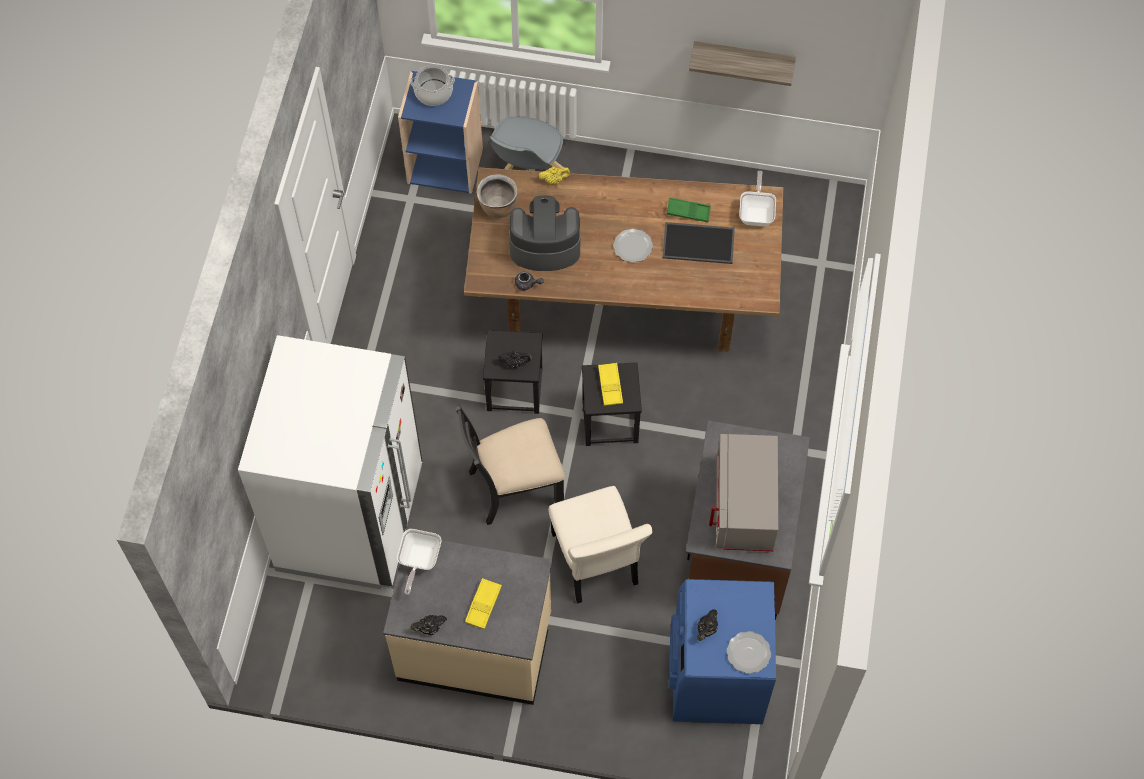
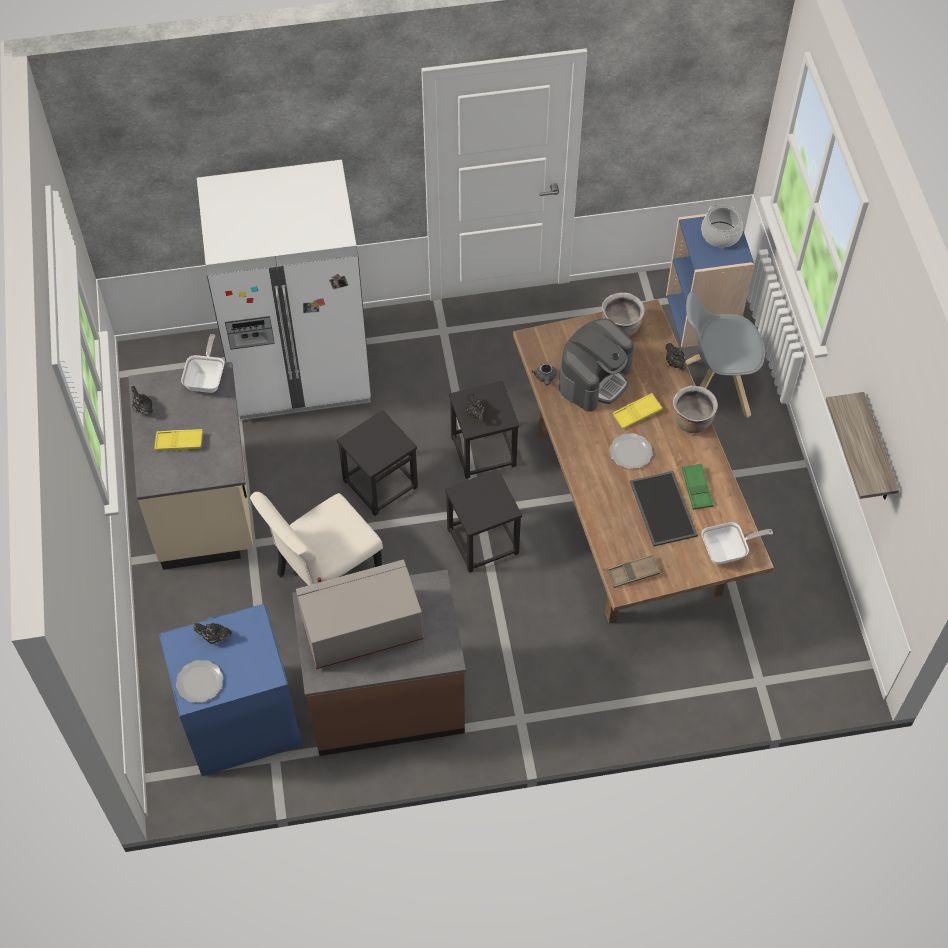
camera: 70 degrees right, 5 degrees down
frying pan [397,529,441,595] -> frying pan turned 105 degrees clockwise [181,334,224,393]
black chair [455,405,565,525] -> black stool [337,410,418,516]
coffee machine [509,195,580,271] -> coffee machine turned 60 degrees clockwise [559,318,634,412]
yellow teapot [538,166,571,185] -> black teapot [665,343,686,371]
yellow tray [598,363,623,406] -> yellow tray moved to [613,393,662,429]
none -> brown tray [607,554,660,588]
none -> brown cooking pot [673,386,718,433]

